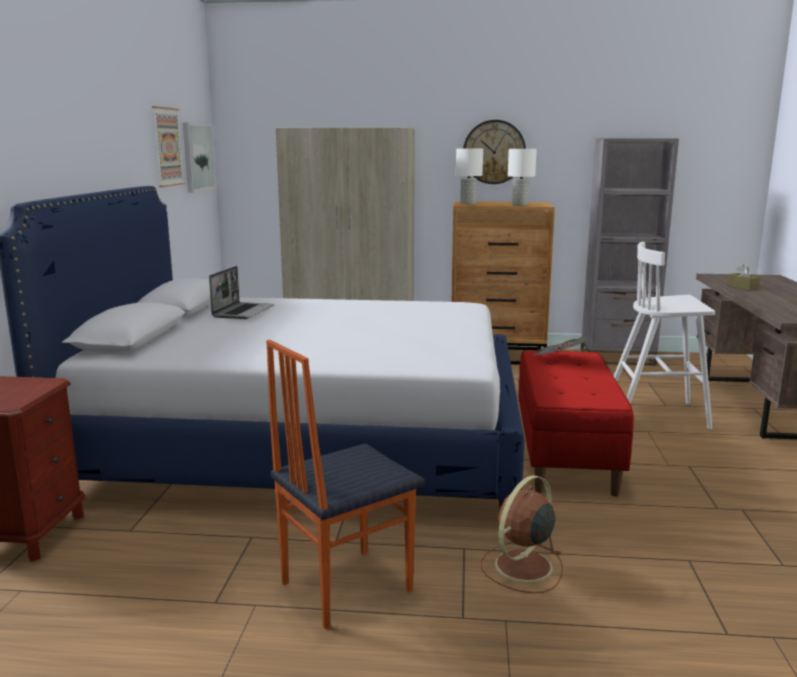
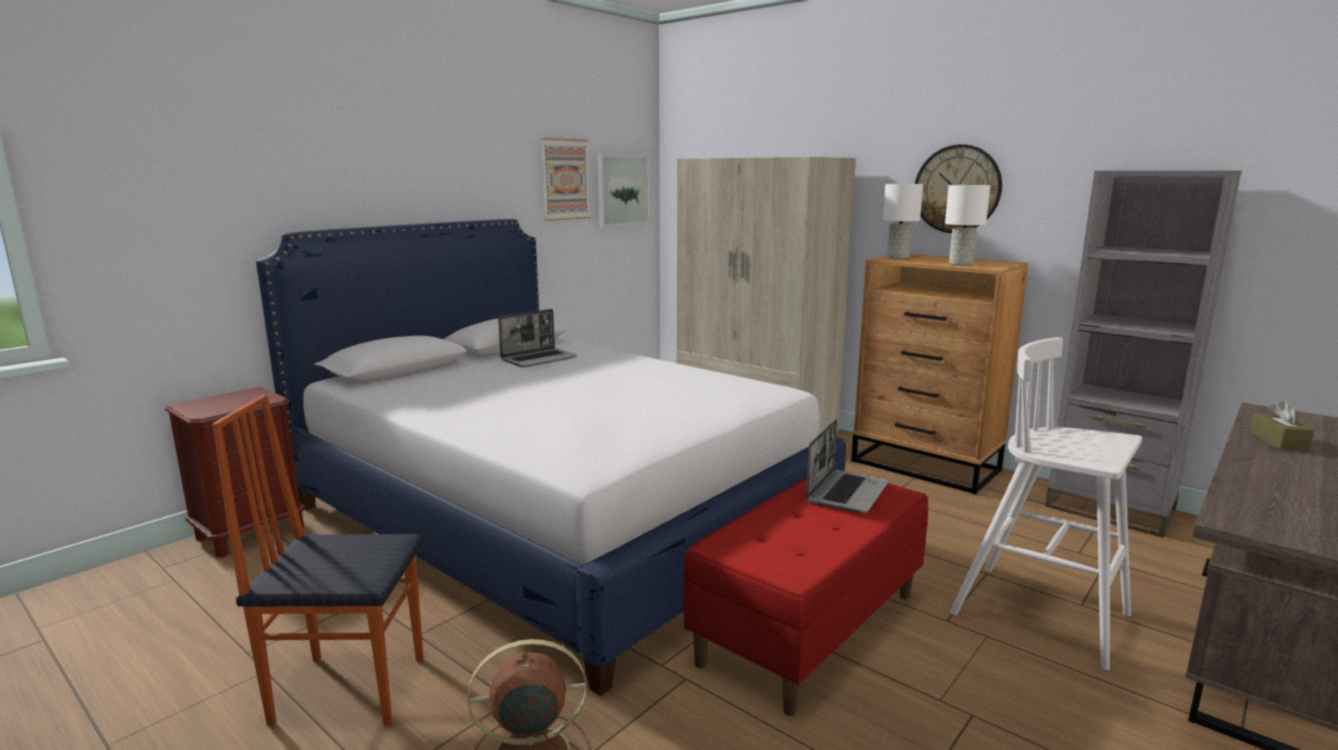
camera: 35 degrees right, 0 degrees up
newspaper [534,336,590,355] -> laptop [806,419,889,513]

